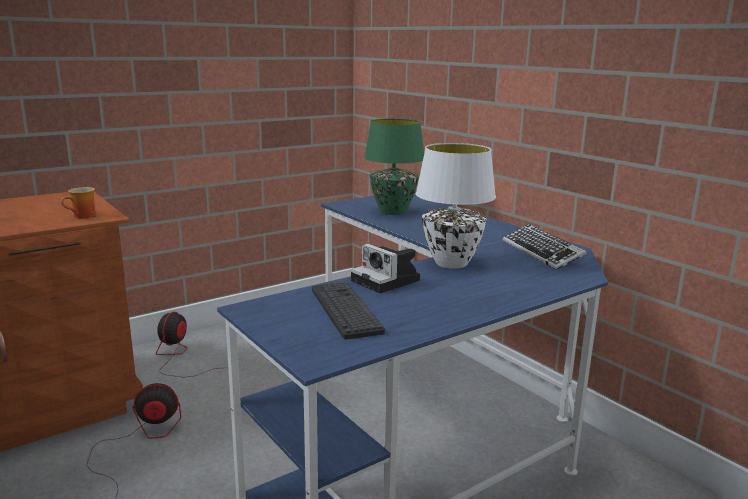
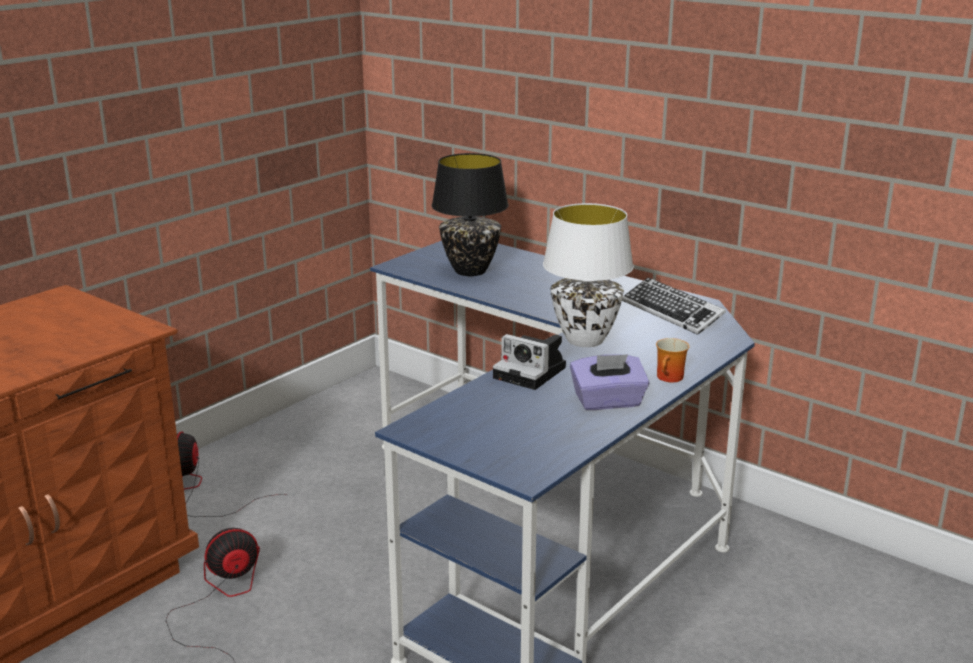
camera: 15 degrees left, 5 degrees up
mug [61,187,95,218] -> mug moved to [656,338,690,382]
keyboard [312,281,385,340] -> none
green table lamp [364,119,424,215] -> black table lamp [432,153,509,276]
none -> purple tissue box [570,354,650,410]

